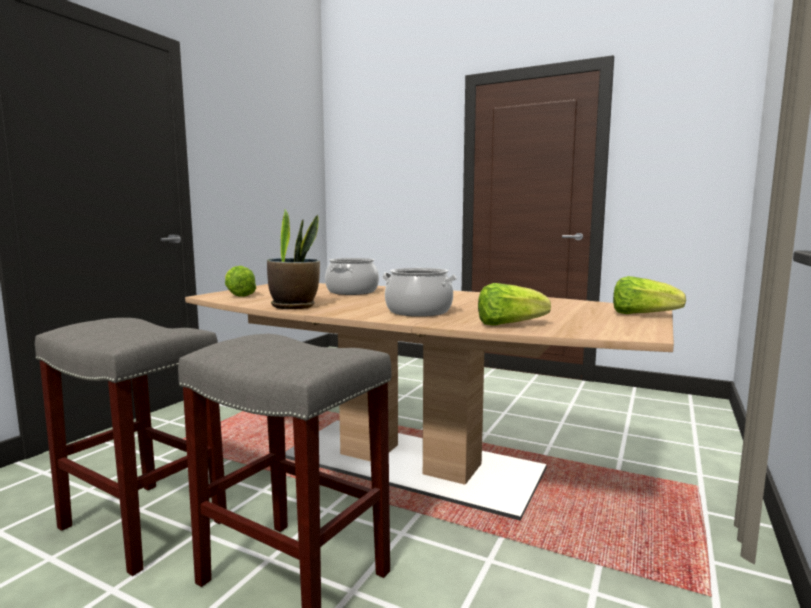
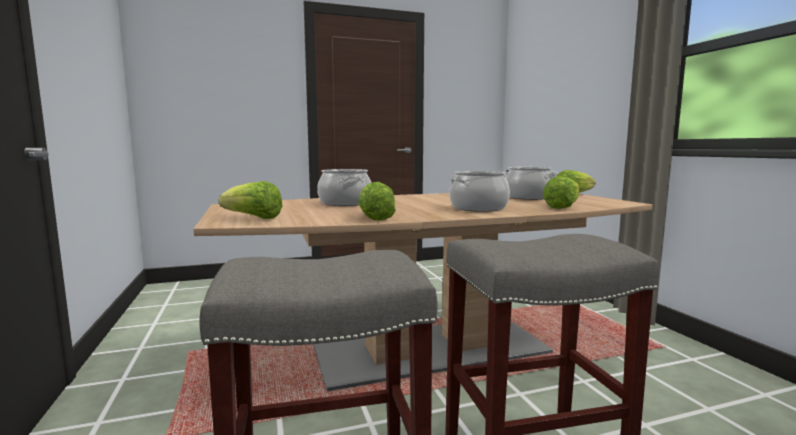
camera: 45 degrees left, 0 degrees up
potted plant [267,209,320,309] -> lettuce [358,182,396,221]
none -> cooking pot [504,167,558,200]

